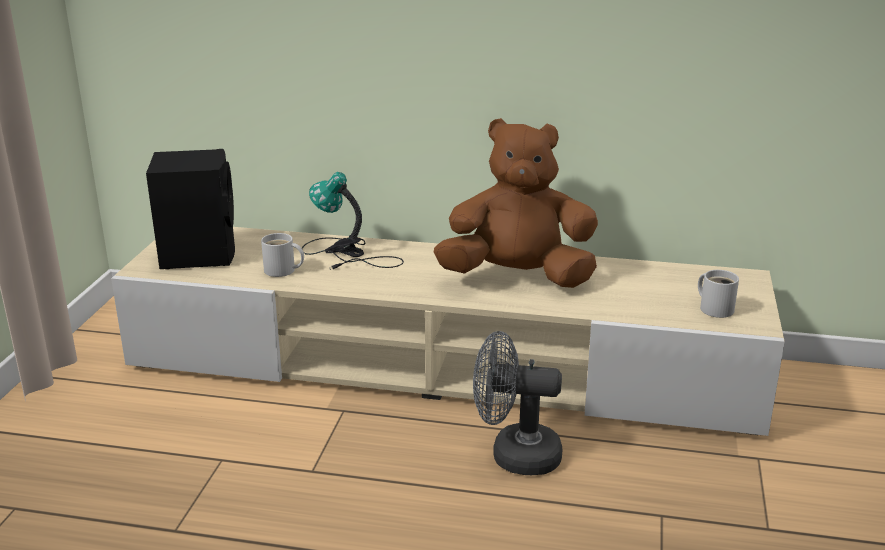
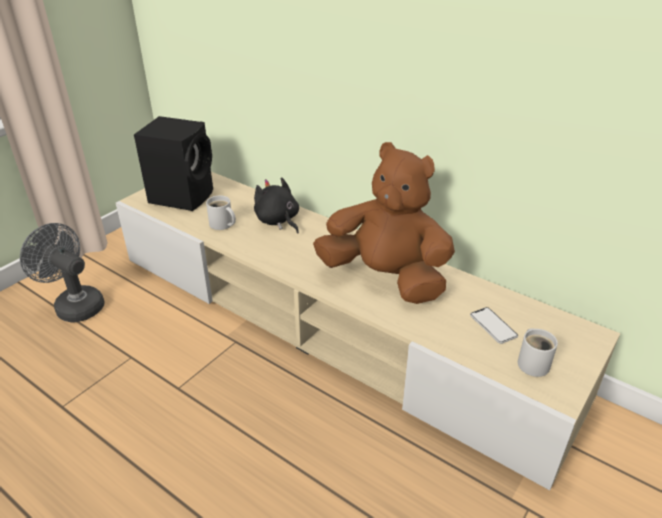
camera: 25 degrees right, 10 degrees up
table lamp [302,172,404,270] -> black plush toy [254,177,299,234]
grey fan [473,331,562,475] -> grey fan moved to [20,223,105,323]
none -> phone [470,307,518,344]

